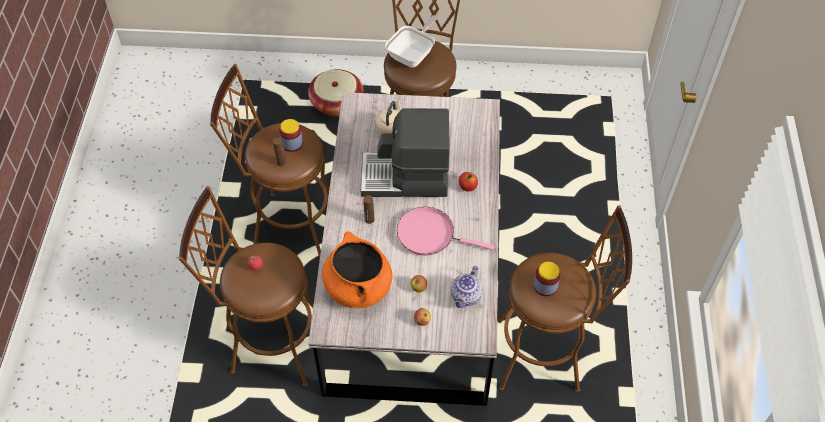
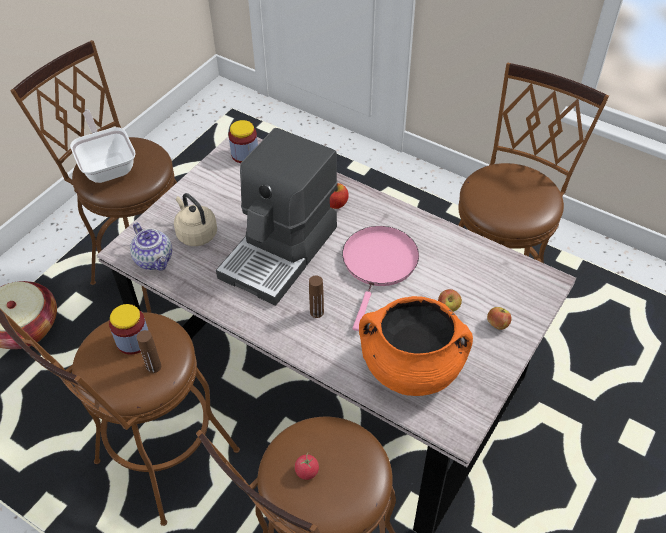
camera: 60 degrees left, 5 degrees down
pink frying pan [397,207,495,256] -> pink frying pan turned 150 degrees clockwise [342,226,419,331]
teapot [451,266,483,308] -> teapot moved to [130,222,172,270]
jar [534,262,561,296] -> jar moved to [229,120,258,163]

